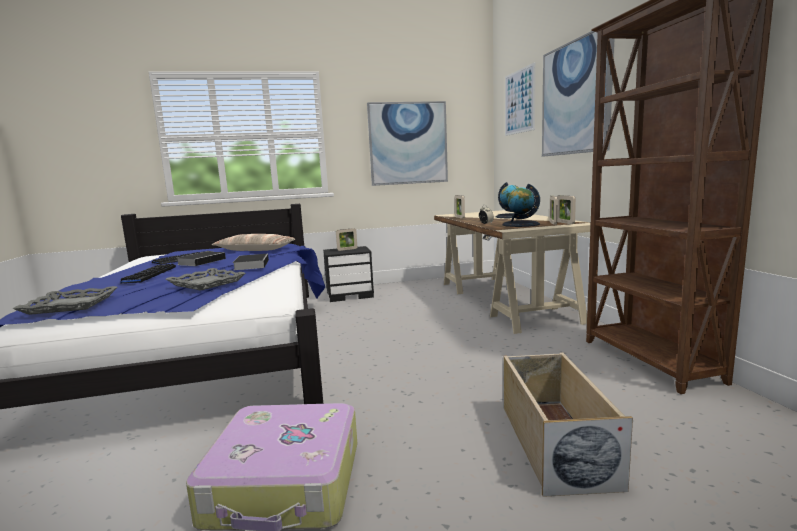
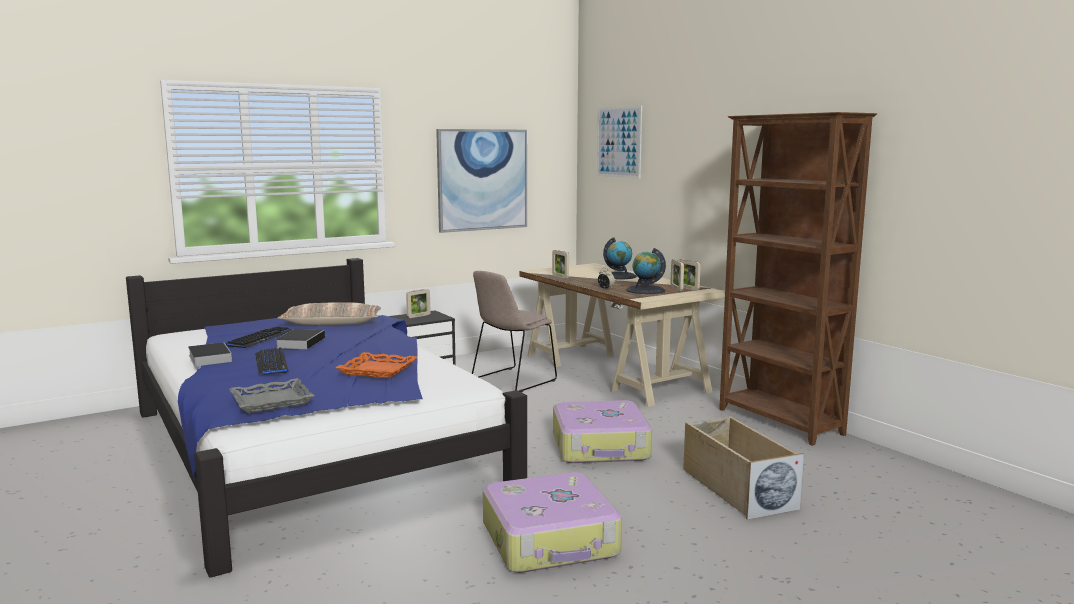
camera: 20 degrees left, 0 degrees up
grey tray [166,268,246,291] -> orange tray [336,352,418,378]
book [232,254,269,270] -> book moved to [188,342,232,366]
picture [542,31,614,157] -> none
none -> beige chair [472,271,557,392]
none -> suitcase [553,400,652,463]

